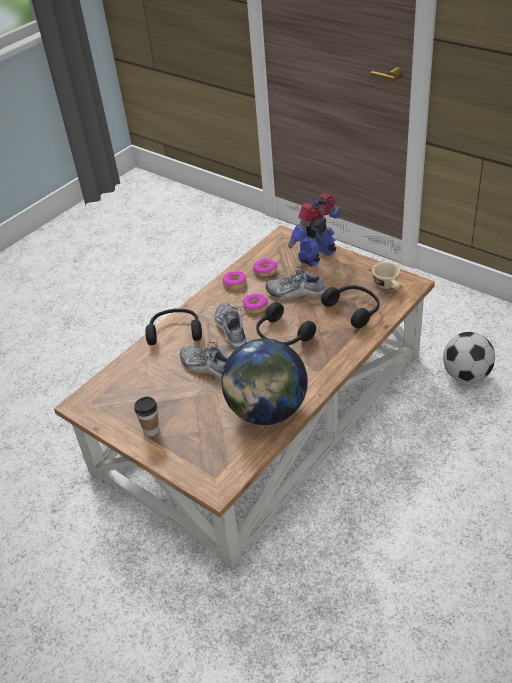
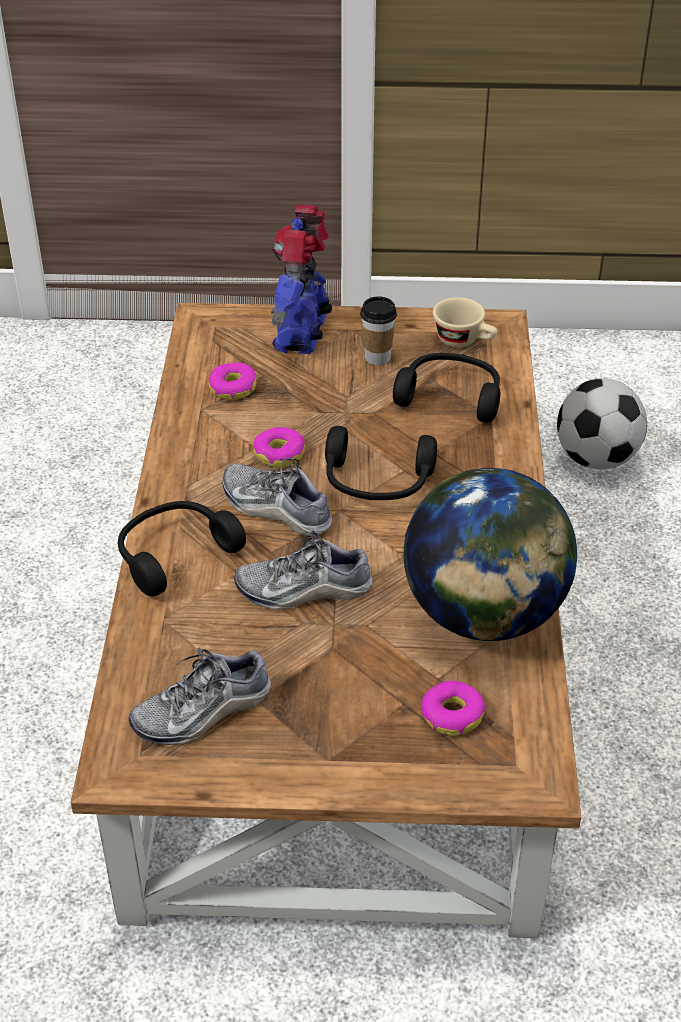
camera: 40 degrees left, 0 degrees up
cup [134,397,159,436] -> cup moved to [360,296,397,365]
donut [223,271,247,290] -> donut moved to [421,681,485,735]
shoe [266,266,325,300] -> shoe moved to [128,648,271,745]

